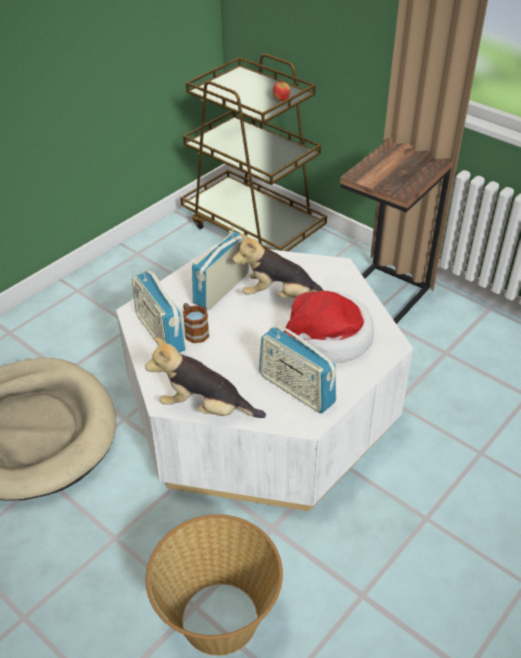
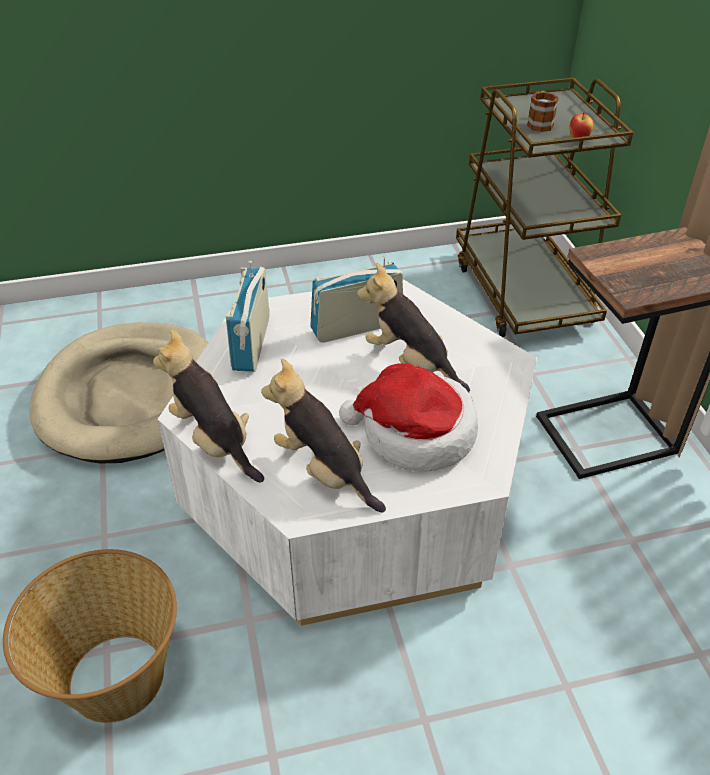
camera: 35 degrees right, 0 degrees up
mug [183,303,209,343] -> mug moved to [527,91,558,132]
radio [259,325,336,413] -> plush toy [261,358,386,512]

